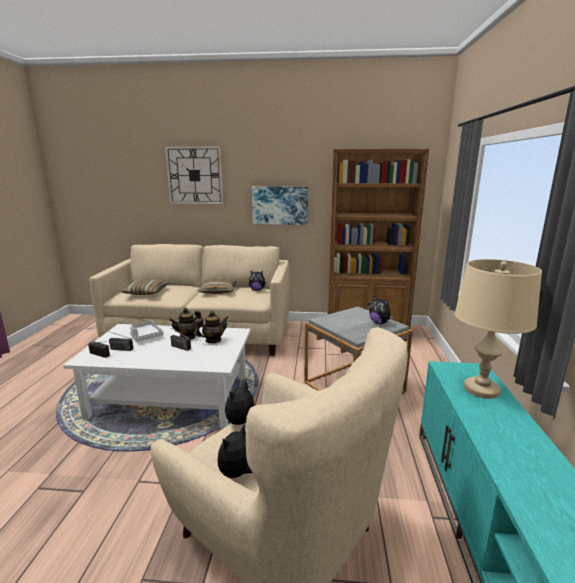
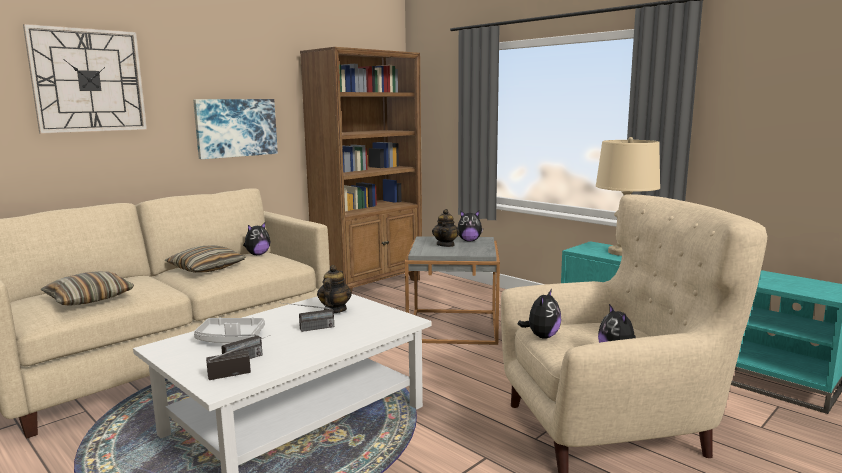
camera: 50 degrees left, 5 degrees down
teapot [169,308,204,340] -> teapot moved to [432,209,460,247]
plush toy [225,381,255,425] -> plush toy turned 135 degrees counterclockwise [518,289,561,339]

